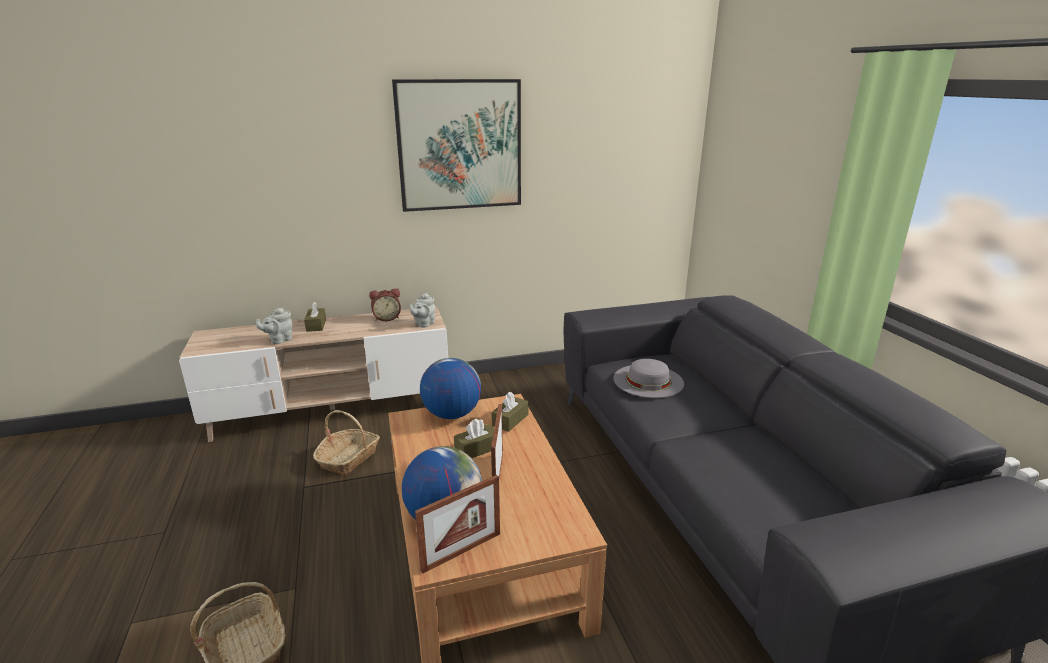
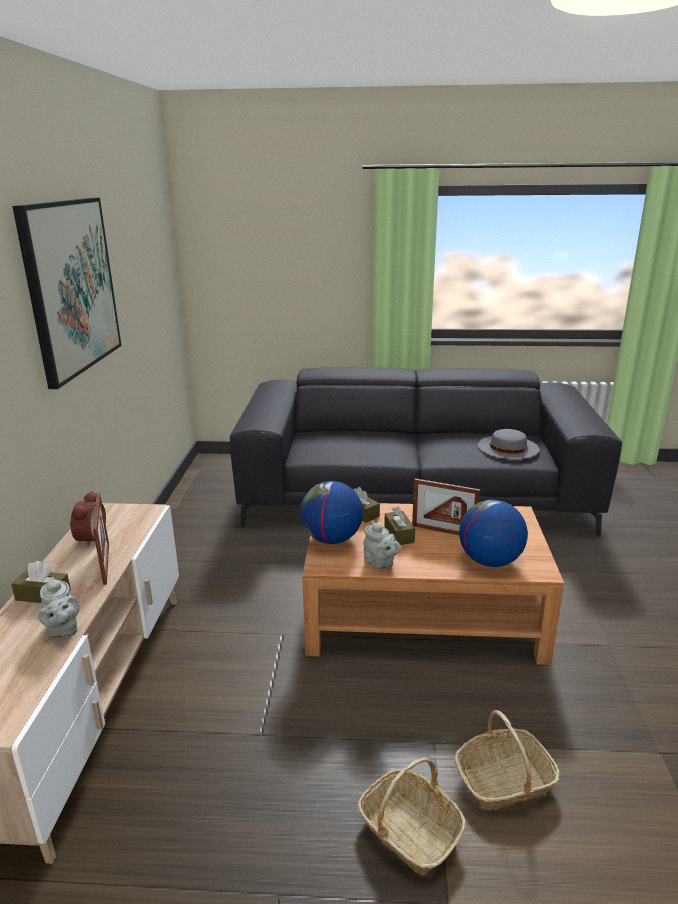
camera: 70 degrees left, 0 degrees up
basket [313,410,380,476] -> basket moved to [358,757,466,875]
grey teapot [409,292,435,328] -> grey teapot moved to [363,521,402,569]
picture frame [415,475,500,574] -> picture frame moved to [93,493,109,585]
grey hat [613,359,684,398] -> grey hat moved to [478,429,539,459]

